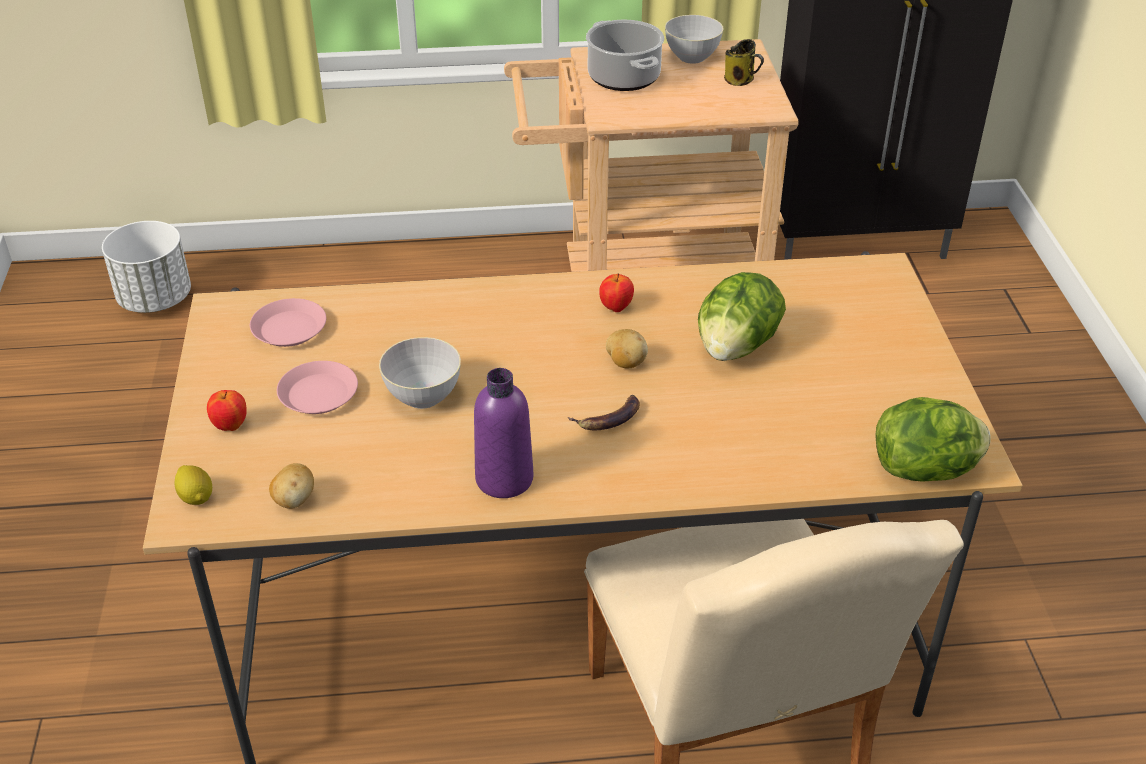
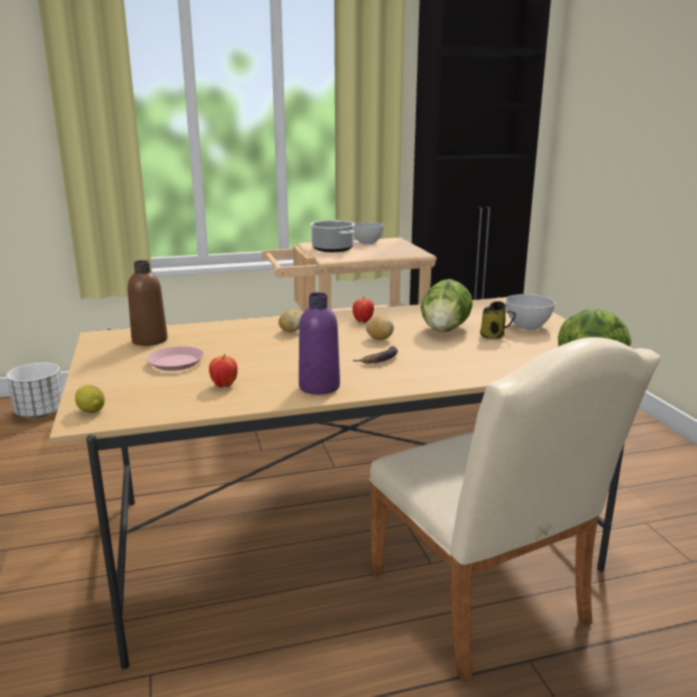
camera: 10 degrees left, 20 degrees down
apple [207,390,247,431] -> apple moved to [209,354,238,387]
pink plate [250,298,326,347] -> brown bottle [128,260,167,346]
potato [269,463,314,509] -> potato moved to [279,309,302,332]
grey bowl [379,337,461,409] -> grey bowl moved to [505,294,555,330]
mug [724,39,764,86] -> mug moved to [480,301,516,339]

